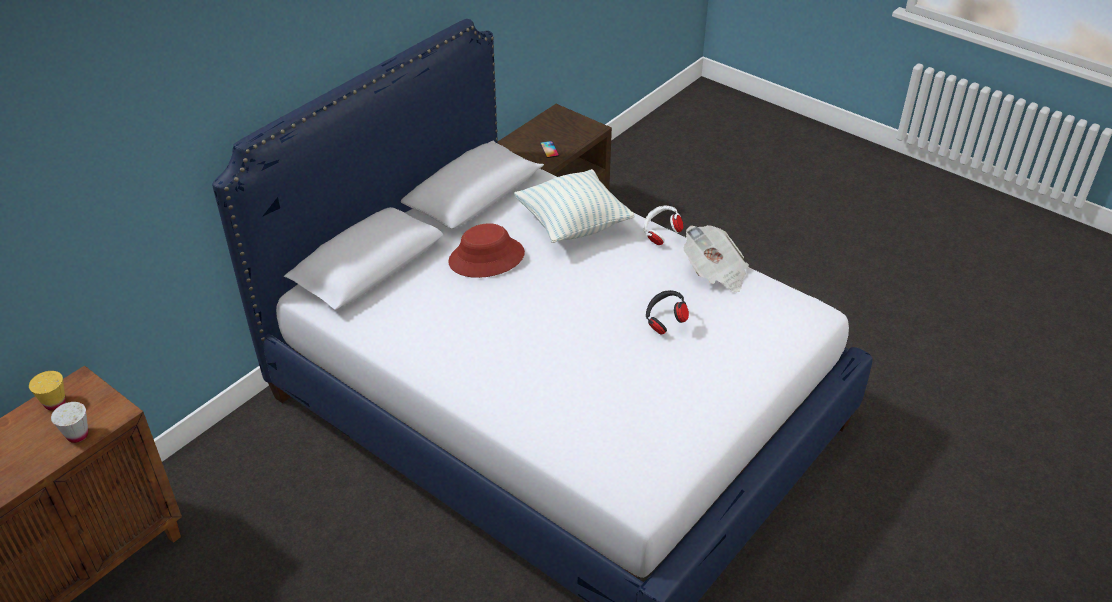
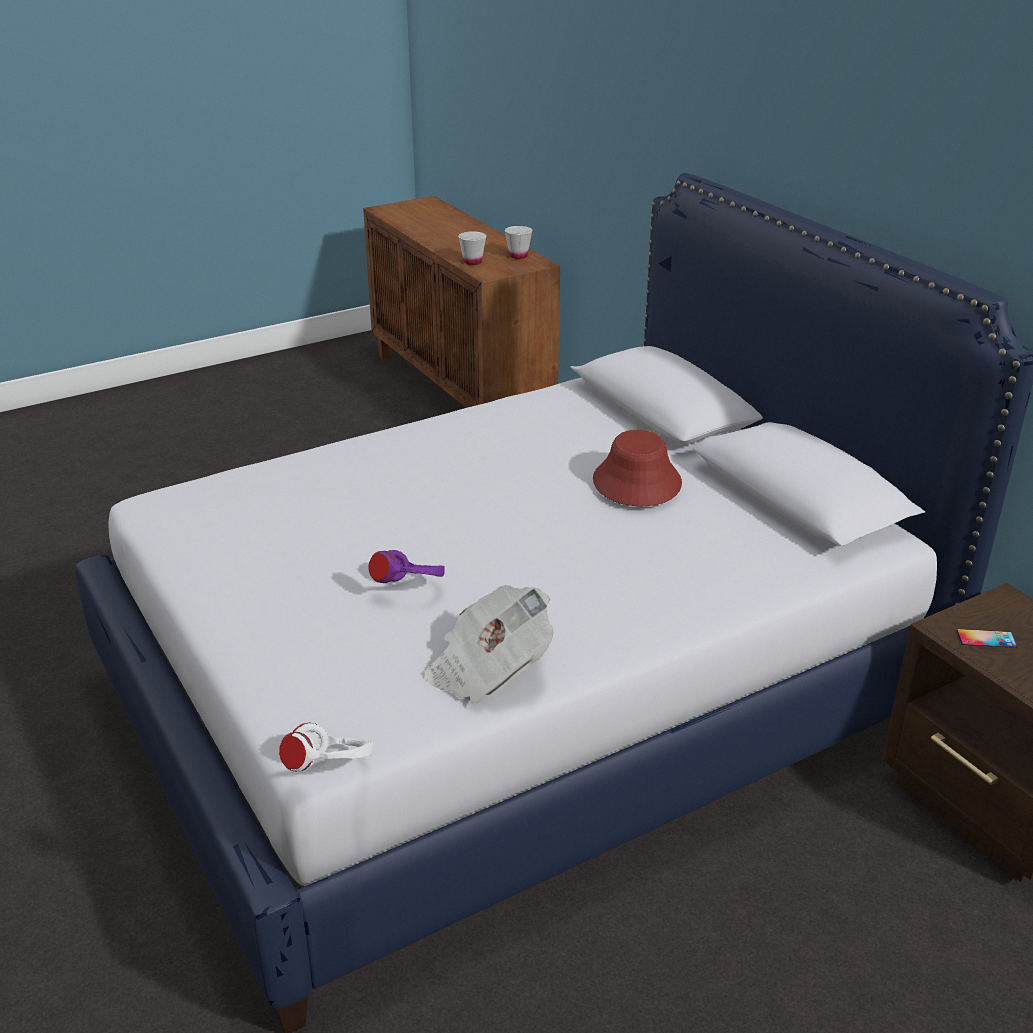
camera: 110 degrees right, 10 degrees down
yellow cup [29,371,66,411] -> white cup [505,226,532,259]
pillow [514,169,634,243] -> none
white headphones [643,206,683,245] -> white headphones moved to [279,723,373,772]
black headphones [646,290,689,335] -> purple headphones [368,550,445,583]

